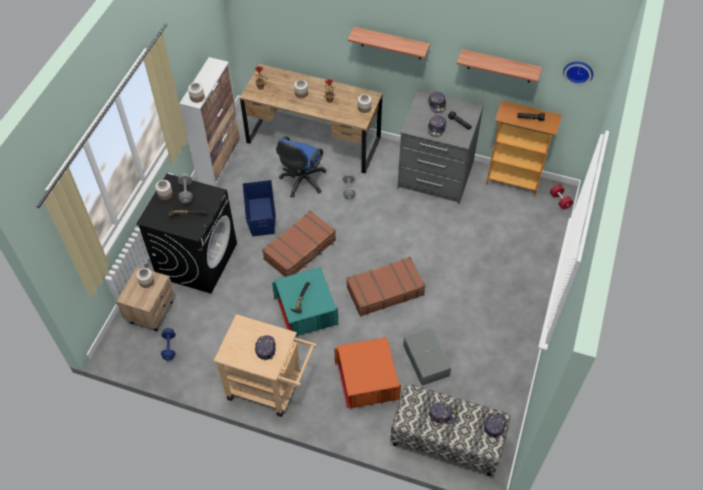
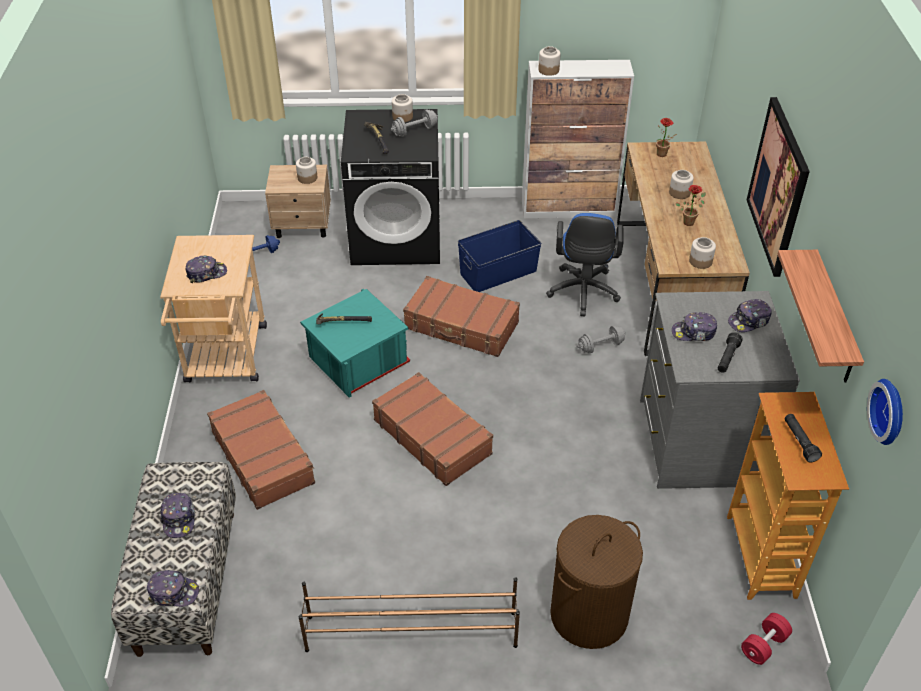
camera: 70 degrees right, 10 degrees down
blue office chair [276,136,326,197] -> blue office chair turned 90 degrees counterclockwise [546,213,624,316]
orange storage box [334,337,401,408] -> brown suitcase [207,390,315,510]
shelf [348,27,430,59] -> picture [747,97,810,277]
grey storage box [403,328,451,386] -> none
none -> brown shoe rack [299,577,520,652]
none -> brown laundry basket [550,515,643,649]

